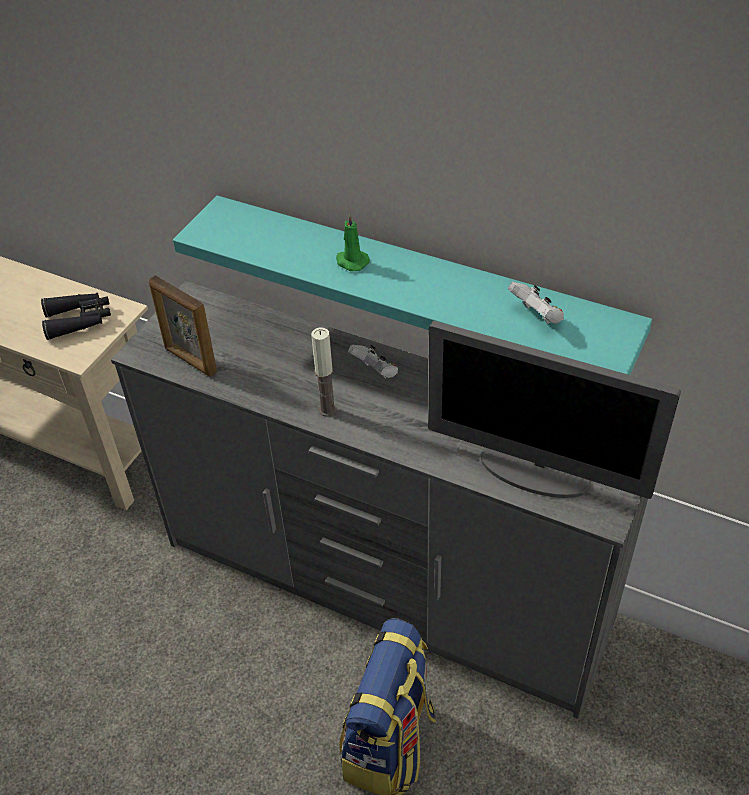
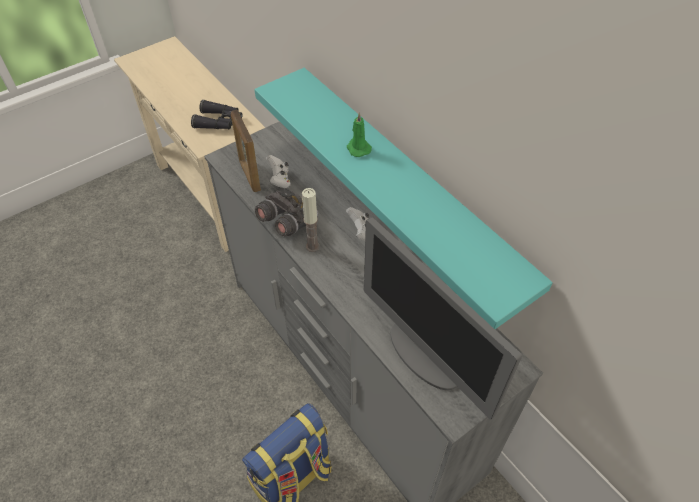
camera: 25 degrees right, 5 degrees up
white game controller [508,282,564,324] -> white game controller moved to [266,155,291,188]
none -> grey binoculars [255,188,318,237]

